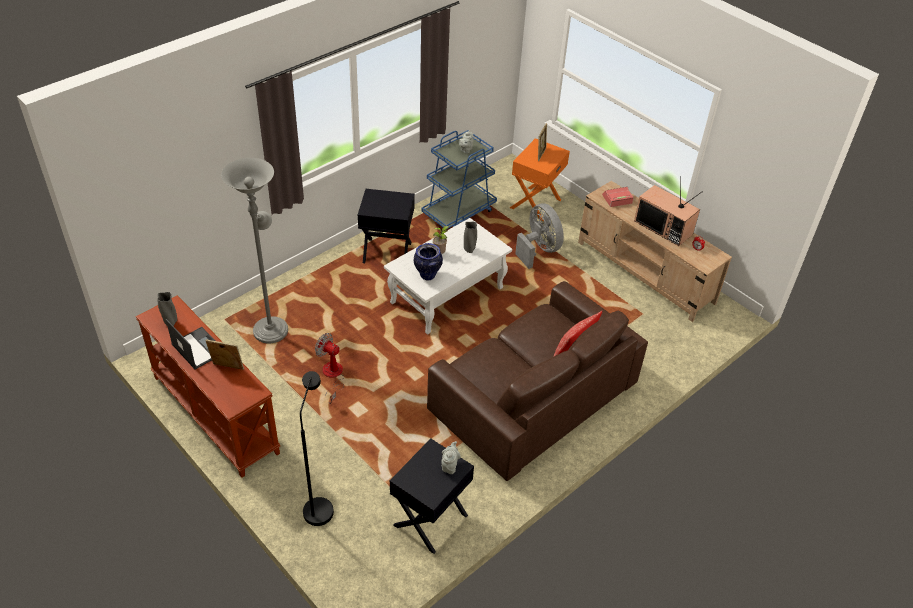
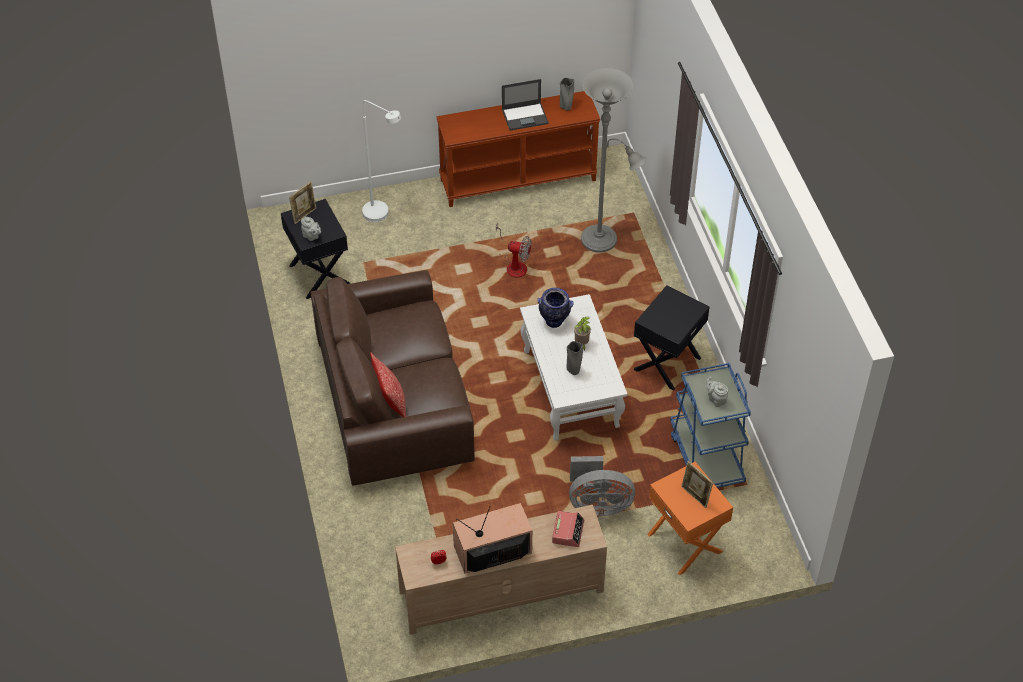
camera: 120 degrees right, 5 degrees up
picture frame [205,340,244,370] -> picture frame moved to [289,181,316,224]
black floor lamp [300,371,334,526] -> white floor lamp [362,100,401,222]
fan [315,333,344,404] -> fan turned 45 degrees clockwise [496,224,532,277]

